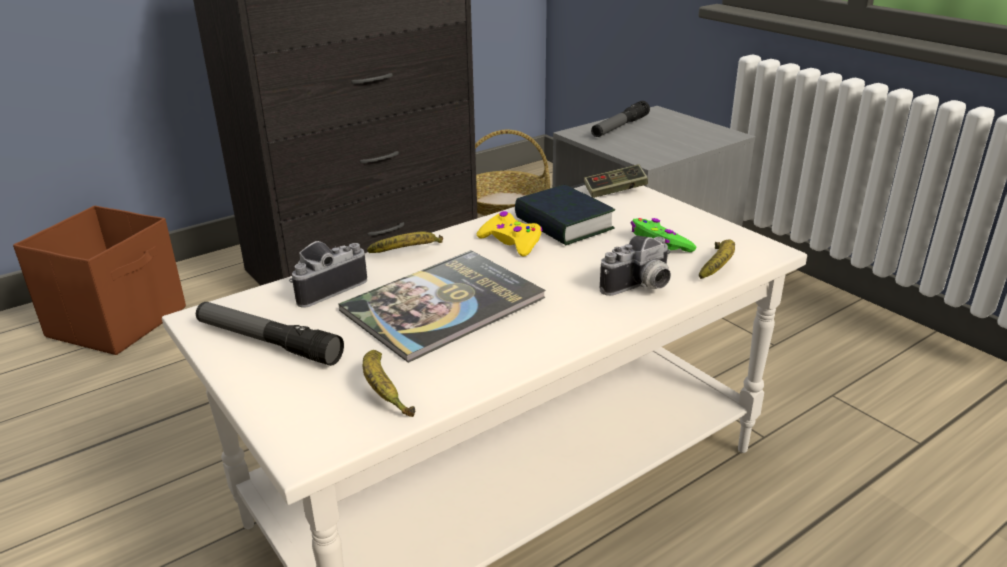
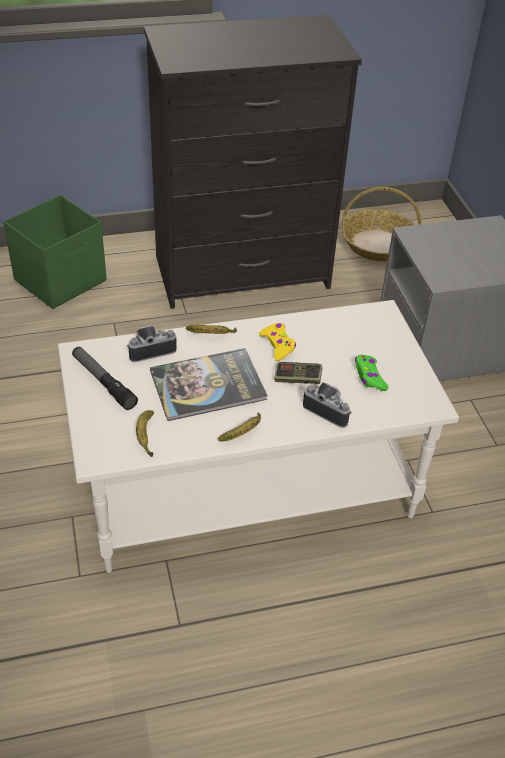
camera: 20 degrees right, 15 degrees up
brown storage box [13,206,186,355] -> green storage box [3,195,107,309]
book [515,185,615,245] -> none
game controller [584,164,648,198] -> game controller moved to [274,362,322,384]
flashlight [591,101,650,137] -> none
camera [600,236,671,296] -> camera turned 135 degrees counterclockwise [303,382,352,428]
banana [699,239,735,279] -> banana moved to [218,413,261,442]

